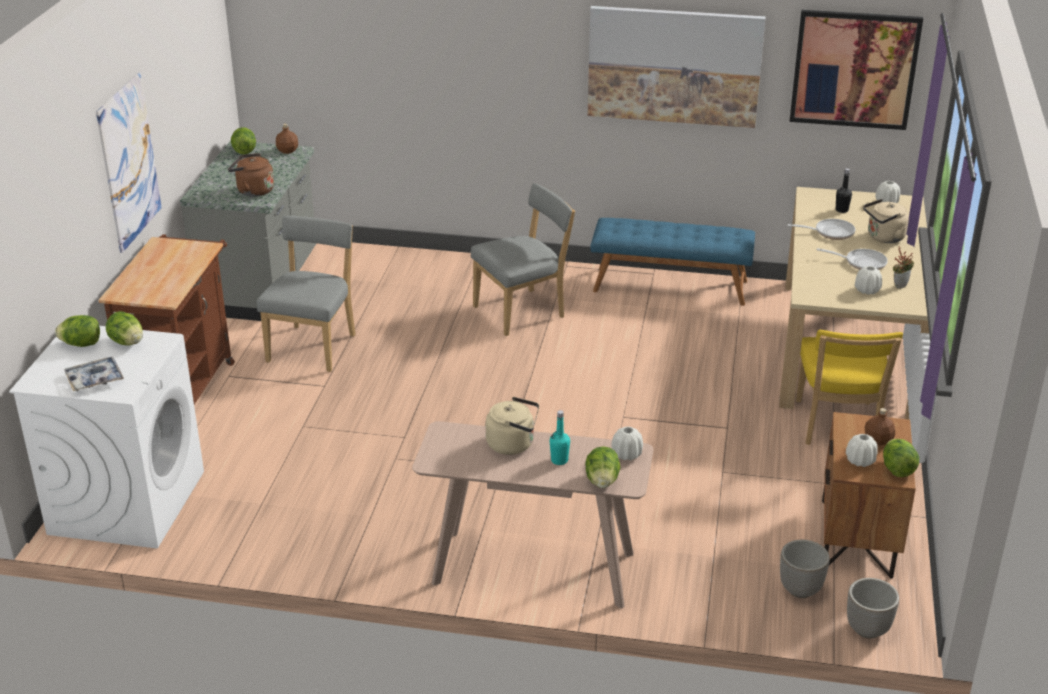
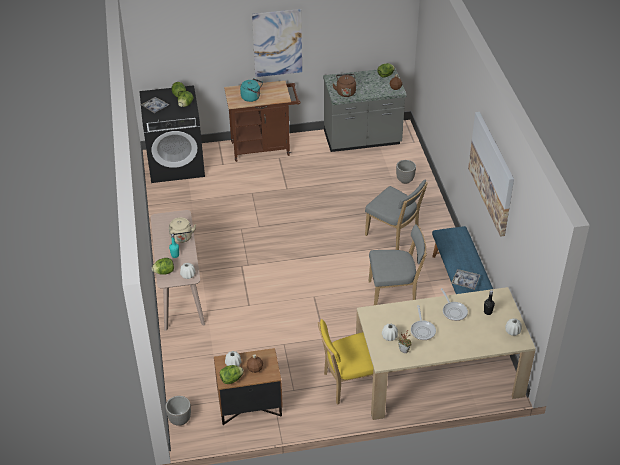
camera: 70 degrees right, 10 degrees up
white washing machine [9,326,204,548] -> black washing machine [139,85,205,183]
grey chair [257,216,356,372] -> grey chair moved to [369,224,427,305]
planter [780,540,830,598] -> planter moved to [396,160,416,184]
picture [790,10,923,130] -> none
beige kettle [863,199,909,243] -> none
none -> turquoise kettle [240,78,263,102]
none -> tray [451,269,480,290]

